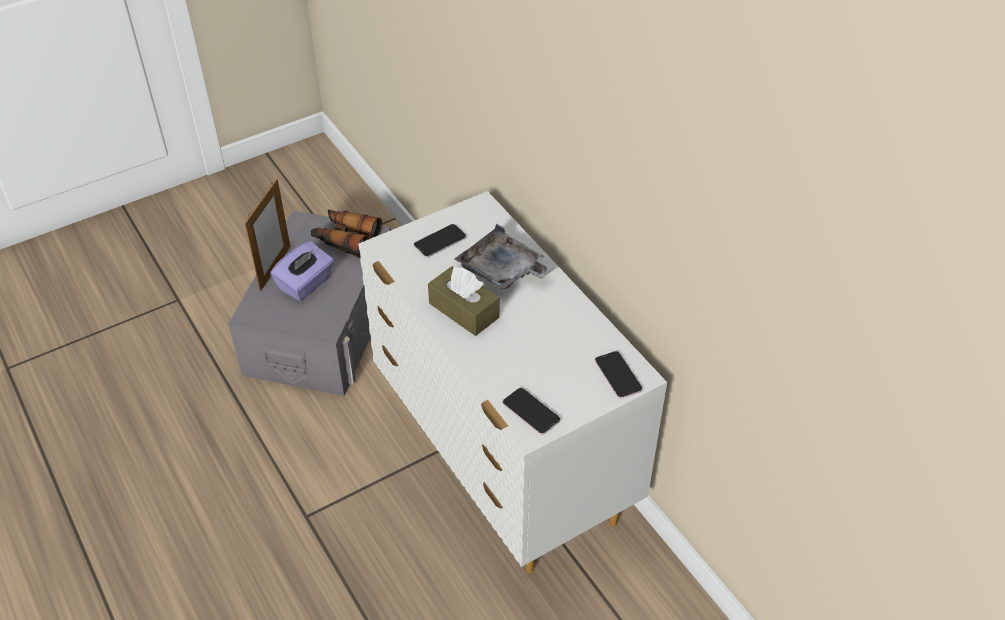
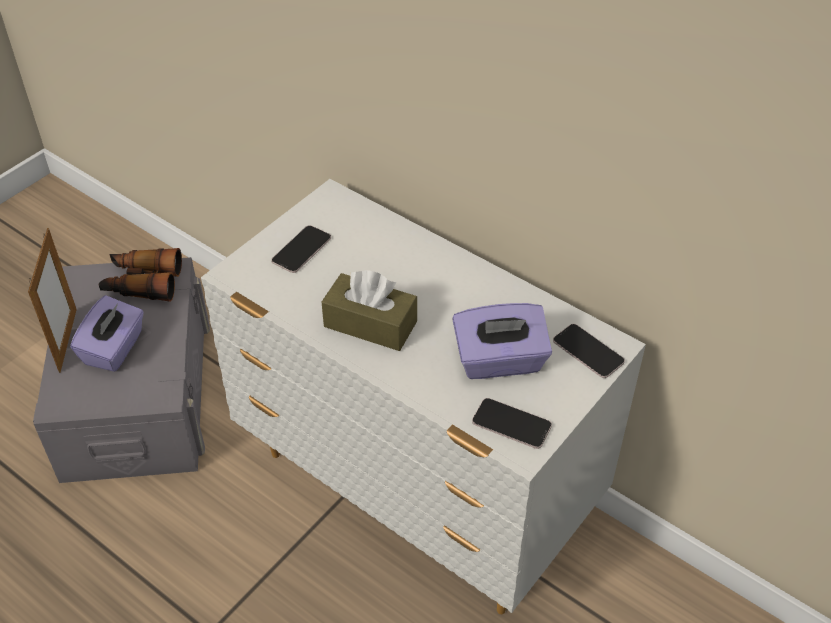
camera: 20 degrees left, 0 degrees up
grey tray [455,224,554,290] -> none
none -> purple tissue box [452,303,552,379]

